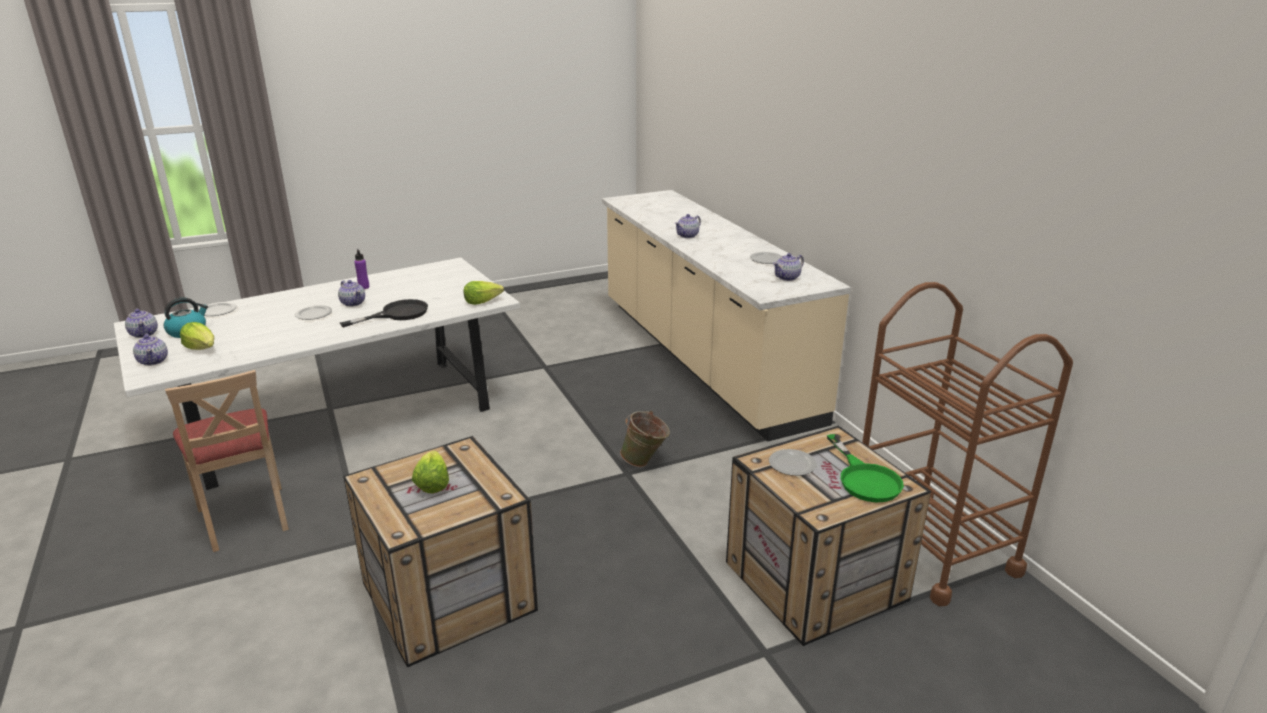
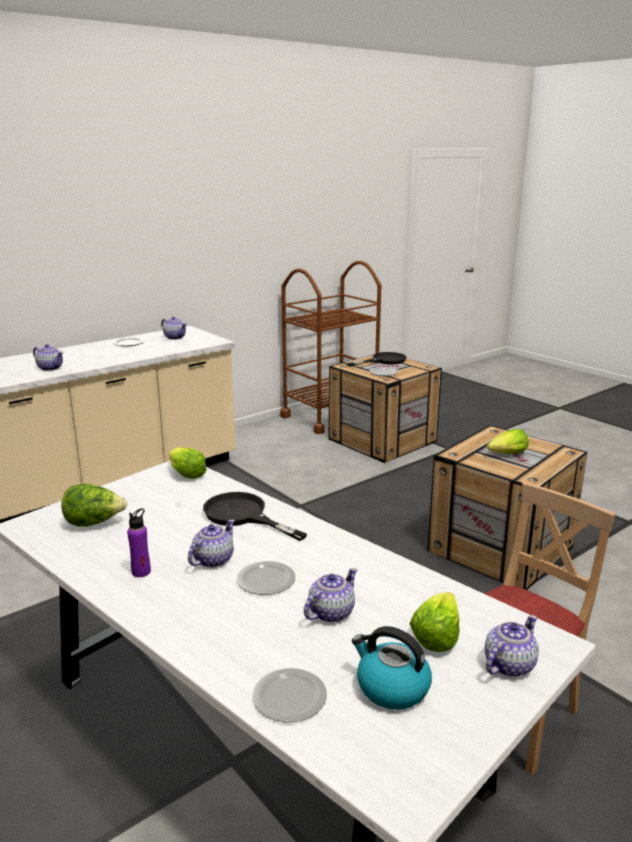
camera: 105 degrees left, 5 degrees down
teapot [125,309,158,338] -> teapot moved to [304,568,358,622]
green bucket [620,411,670,467] -> none
green frying pan [827,434,904,502] -> black frying pan [346,352,407,366]
none -> lettuce [61,484,127,527]

